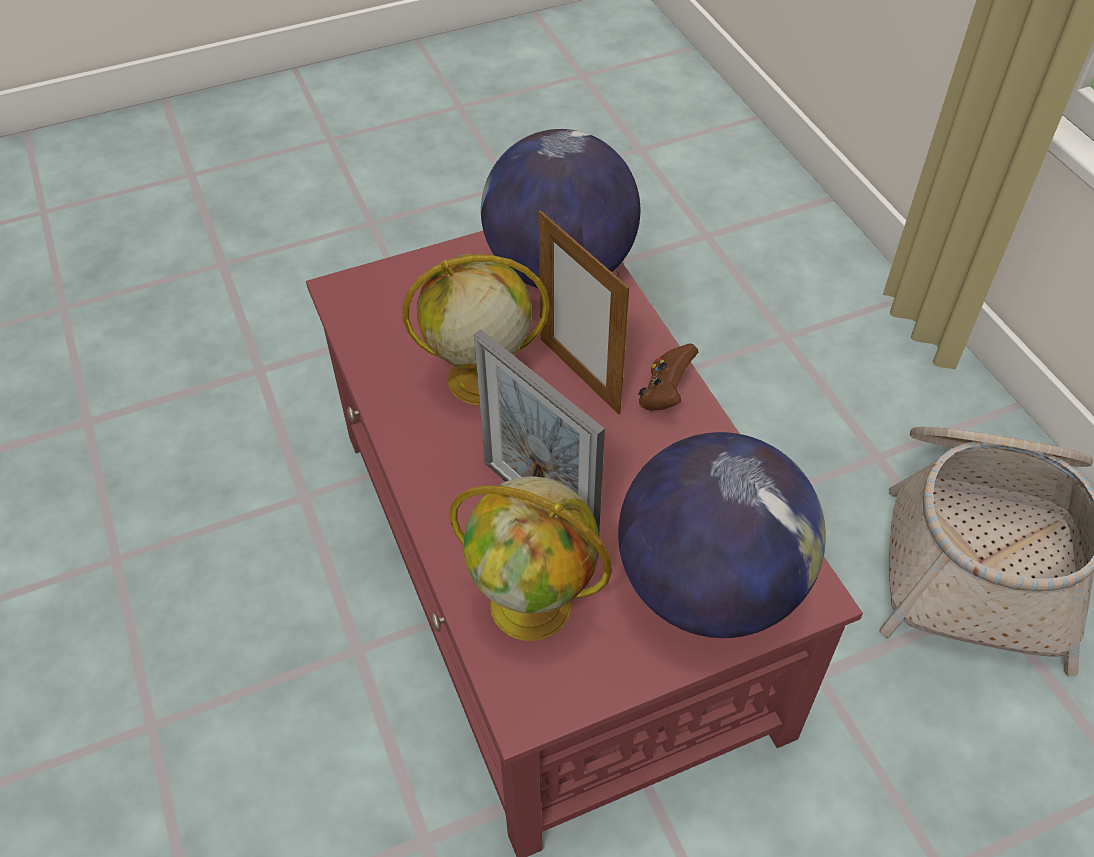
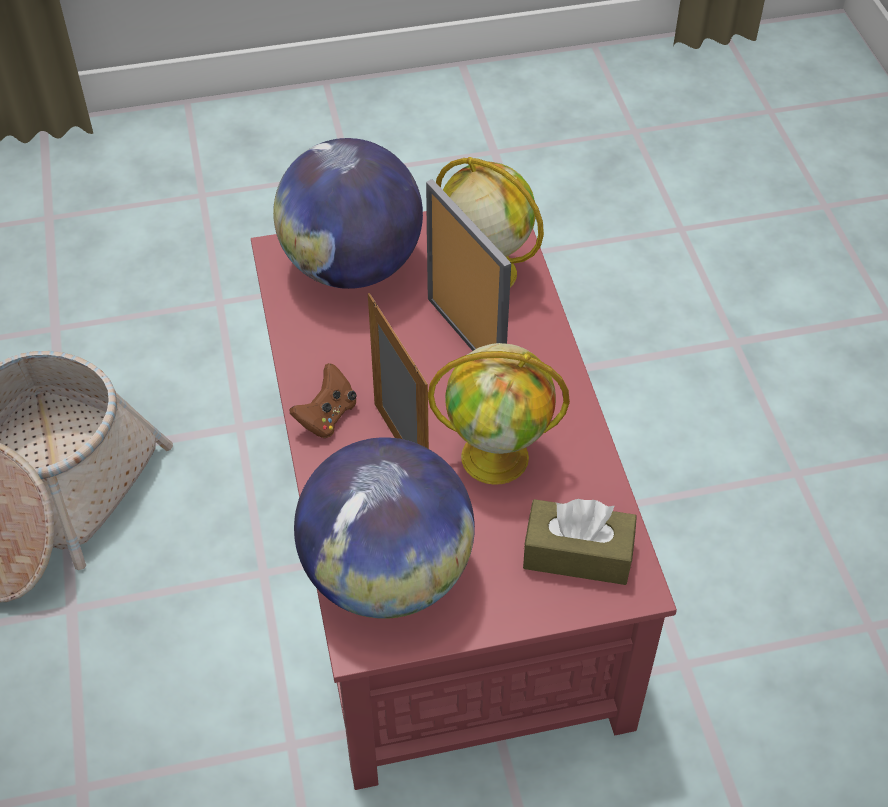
camera: 170 degrees left, 0 degrees up
none -> brown tissue box [523,499,637,585]

